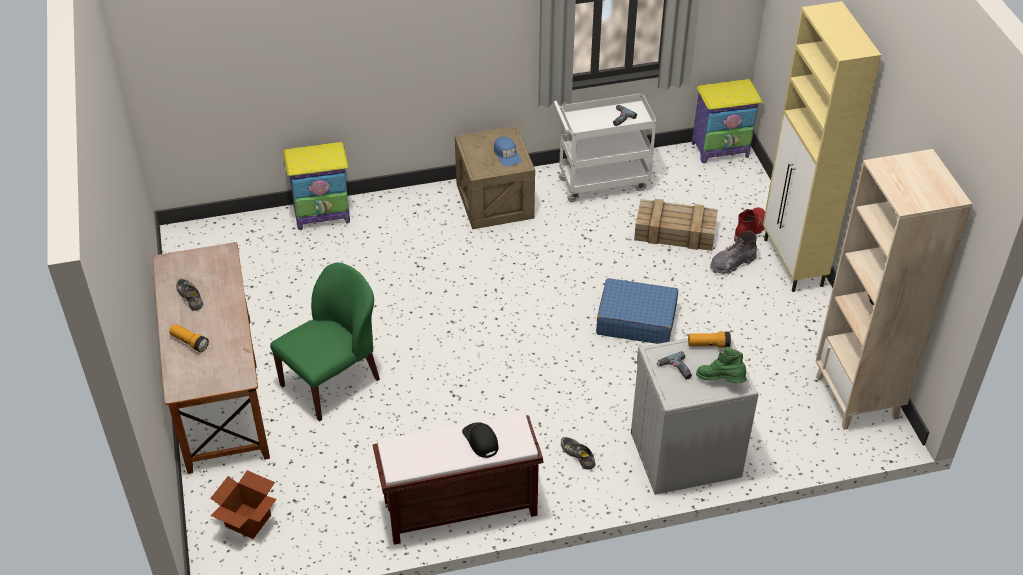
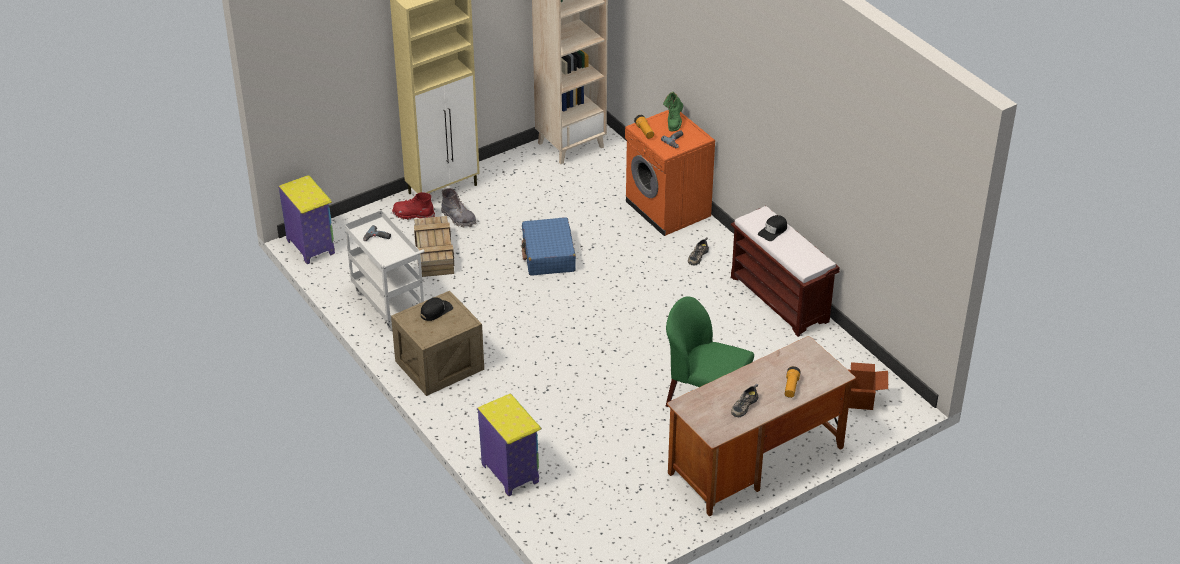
camera: 110 degrees left, 5 degrees down
blue cap [494,137,522,167] -> black cap [421,297,453,321]
white washing machine [631,331,759,495] -> orange washing machine [625,110,715,236]

